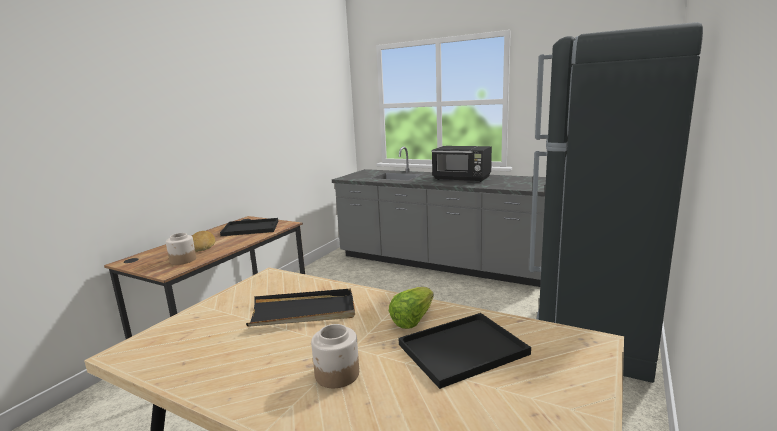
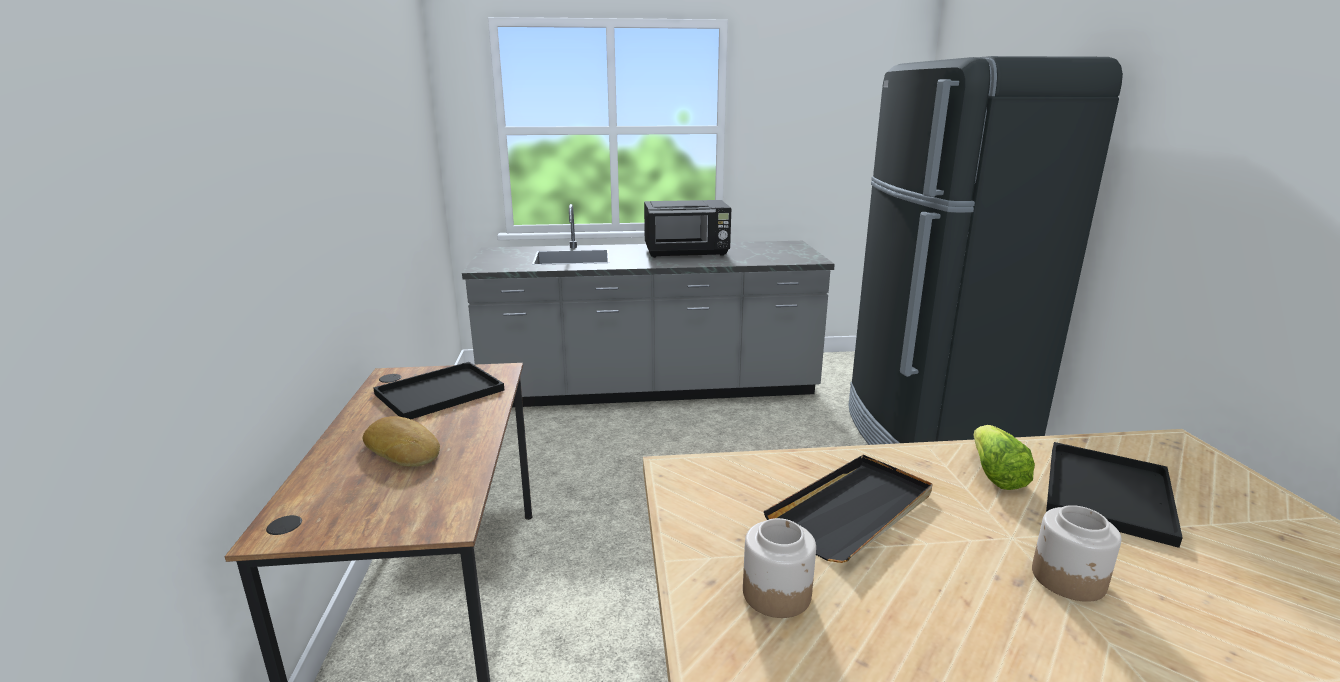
camera: 35 degrees left, 5 degrees up
jar [166,233,196,265] -> jar moved to [743,518,816,618]

